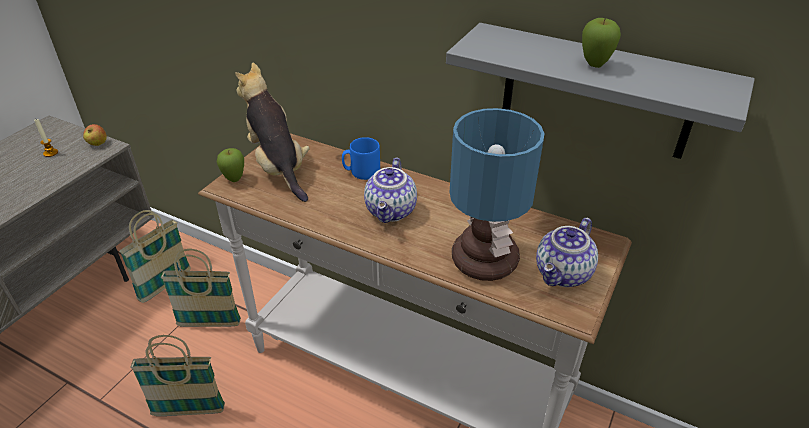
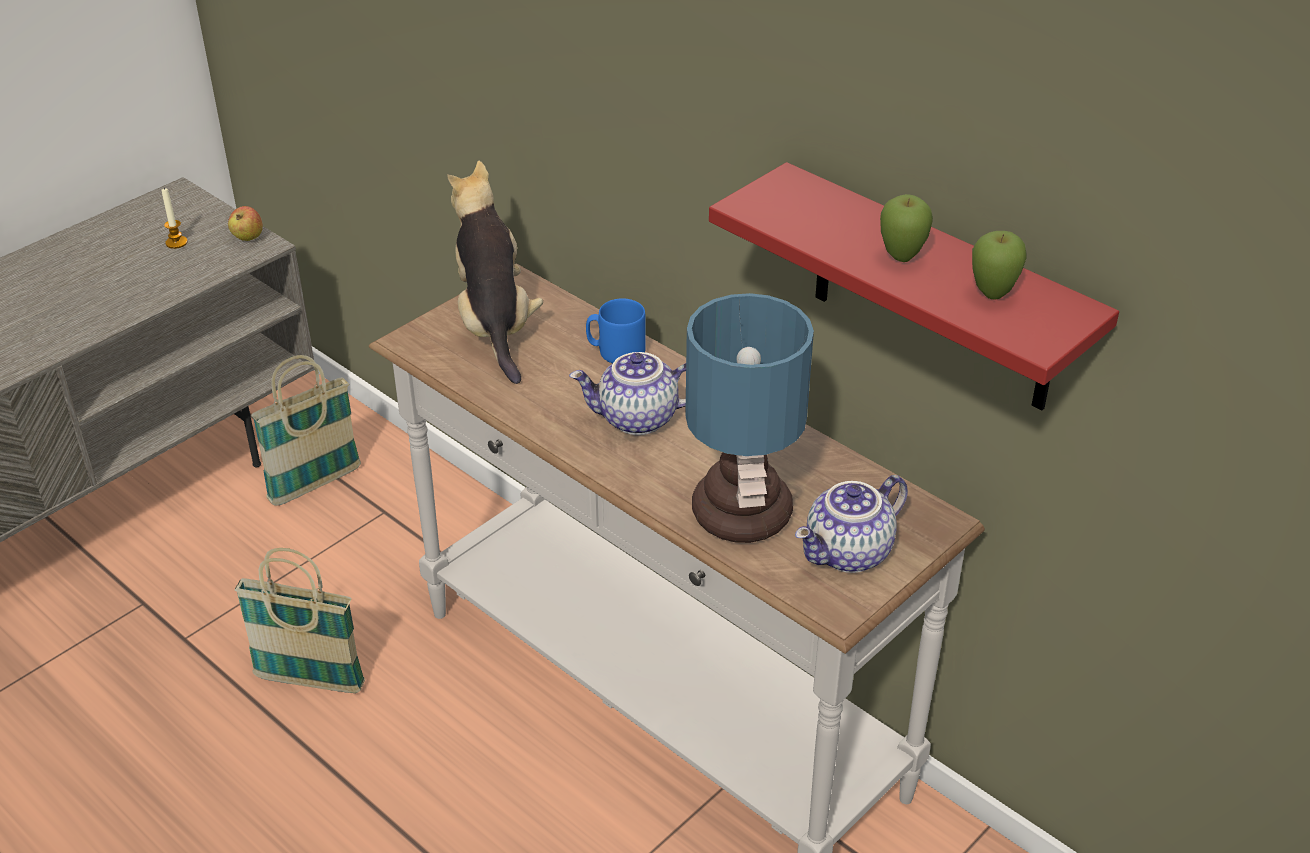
camera: 15 degrees right, 0 degrees up
basket [161,249,241,327] -> none
apple [217,148,244,182] -> apple moved to [972,231,1026,300]
teapot [364,157,417,223] -> teapot turned 60 degrees clockwise [569,352,686,435]
grey shelf [446,23,755,159] -> red shelf [709,162,1119,410]

